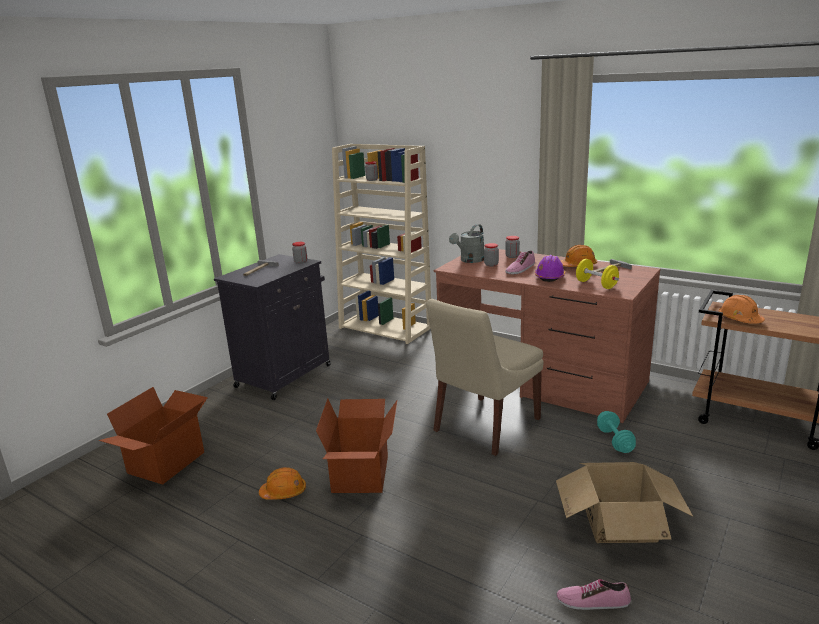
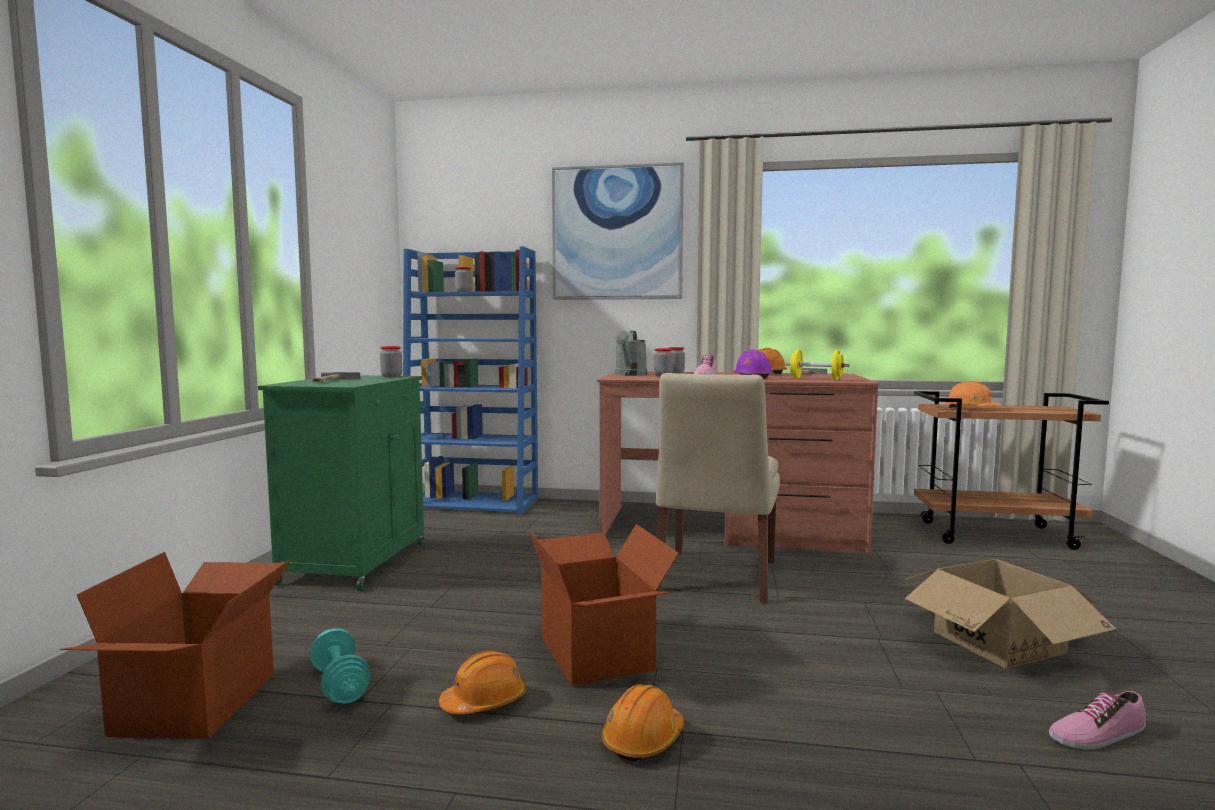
camera: 25 degrees left, 15 degrees down
black cabinet [214,254,331,400] -> green cabinet [258,375,425,591]
beige bookcase [332,144,431,344] -> blue bookcase [403,246,538,515]
turquoise dumbbell [597,411,636,453] -> turquoise dumbbell moved to [309,628,371,704]
none -> picture [552,162,684,300]
none -> orange hard hat [602,684,684,761]

